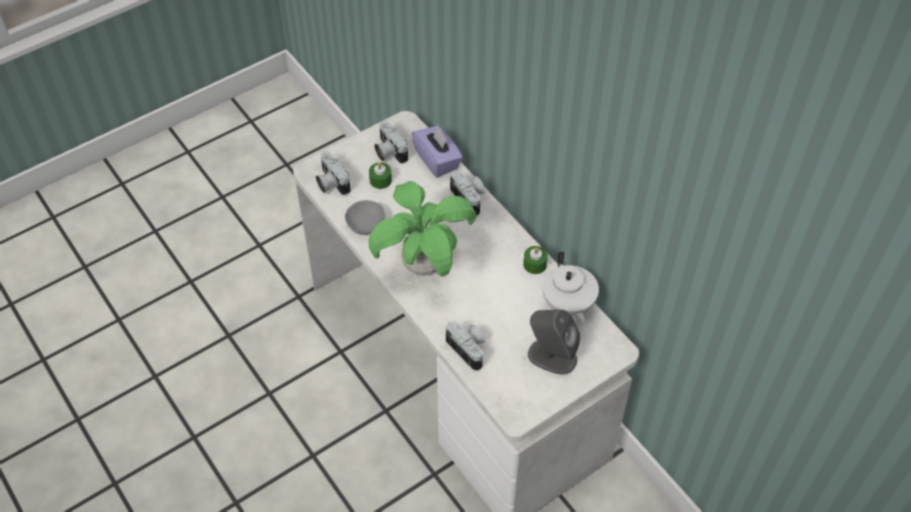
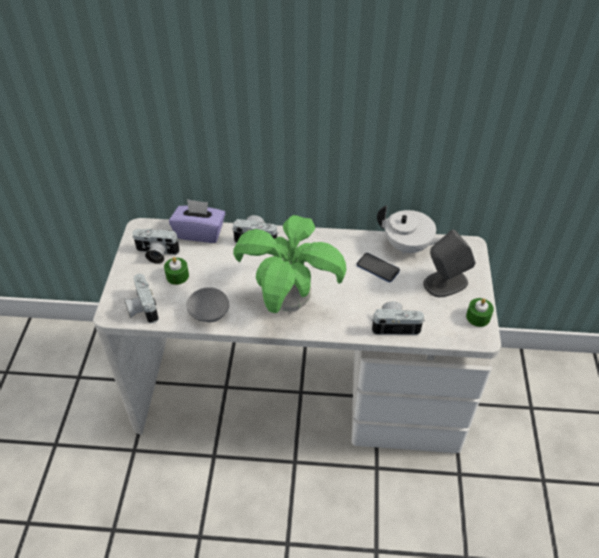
camera: 50 degrees left, 5 degrees down
camera [316,151,351,195] -> camera turned 60 degrees clockwise [124,274,159,323]
green candle [523,246,548,274] -> green candle moved to [466,298,494,327]
none -> phone [357,253,400,282]

